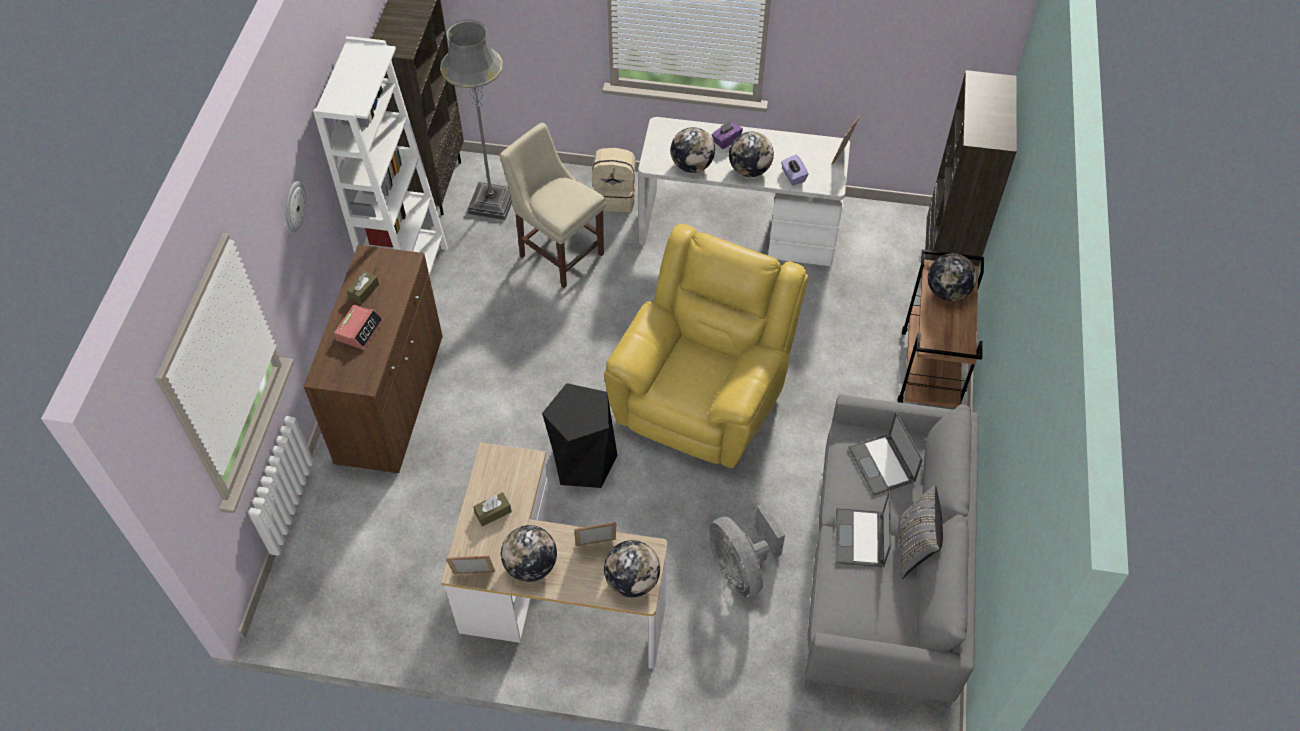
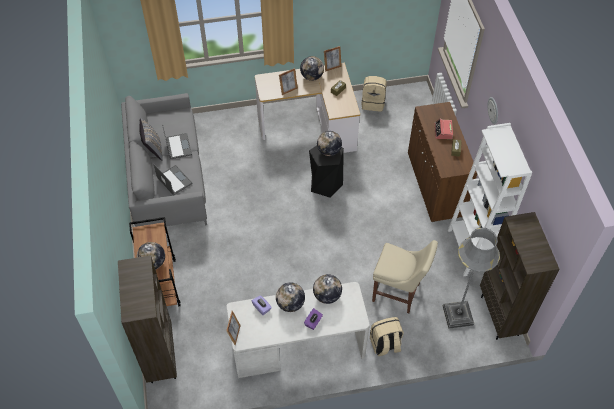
camera: 160 degrees right, 0 degrees up
yellow armchair [604,224,808,468] -> none
globe [604,540,660,597] -> globe moved to [317,131,342,156]
grey fan [709,503,785,598] -> none
none -> beige backpack [361,76,387,111]

